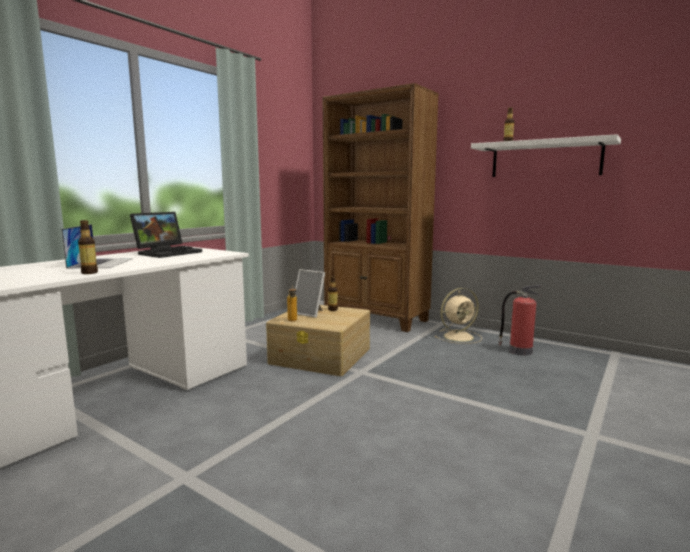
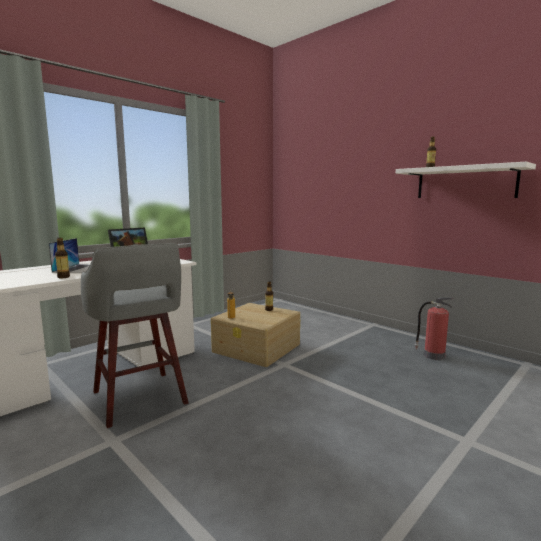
camera: 10 degrees right, 0 degrees up
picture frame [295,269,325,318] -> none
brown bookcase [322,83,439,332] -> none
beige fan [434,288,482,344] -> none
none -> grey stool [81,243,188,428]

